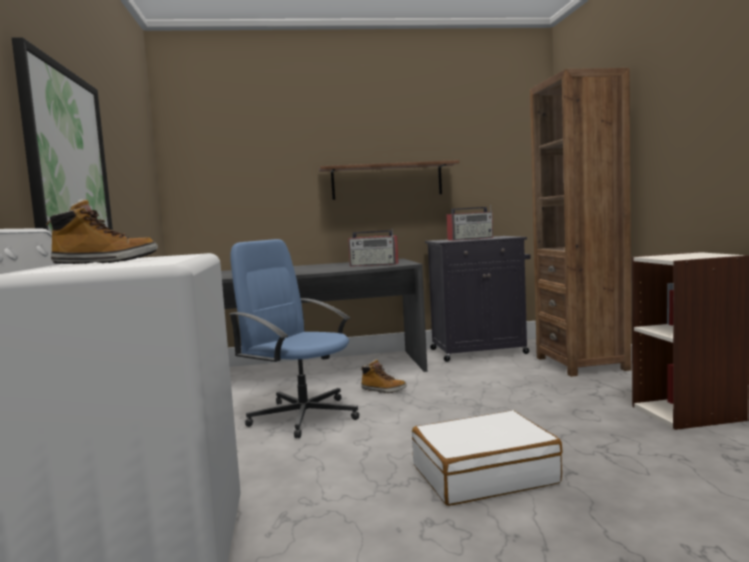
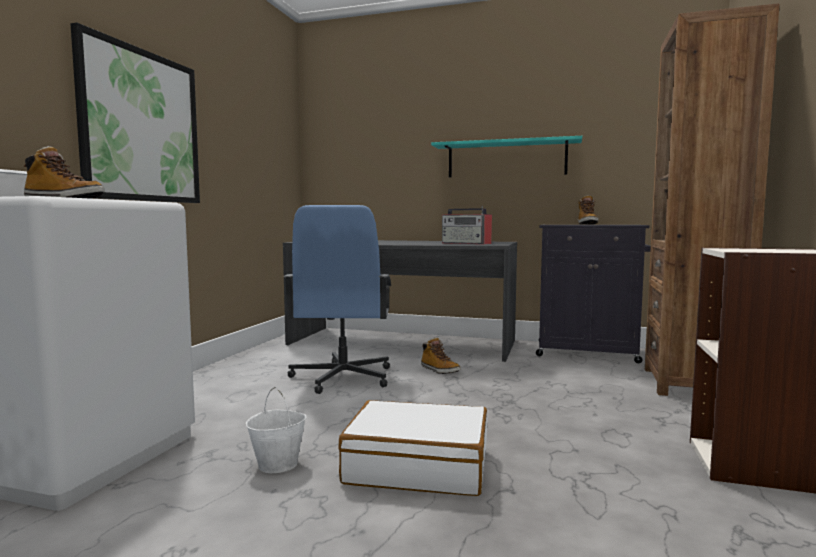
camera: 25 degrees right, 0 degrees up
blue office chair [230,239,359,438] -> blue office chair turned 150 degrees counterclockwise [284,205,391,394]
brown shelf [319,160,459,200] -> turquoise shelf [431,136,582,177]
radio [446,204,493,241] -> boot [578,195,599,225]
none -> white bucket [246,387,307,473]

